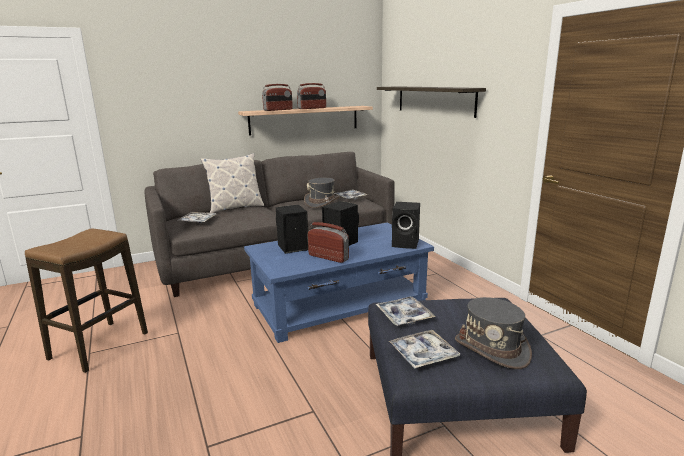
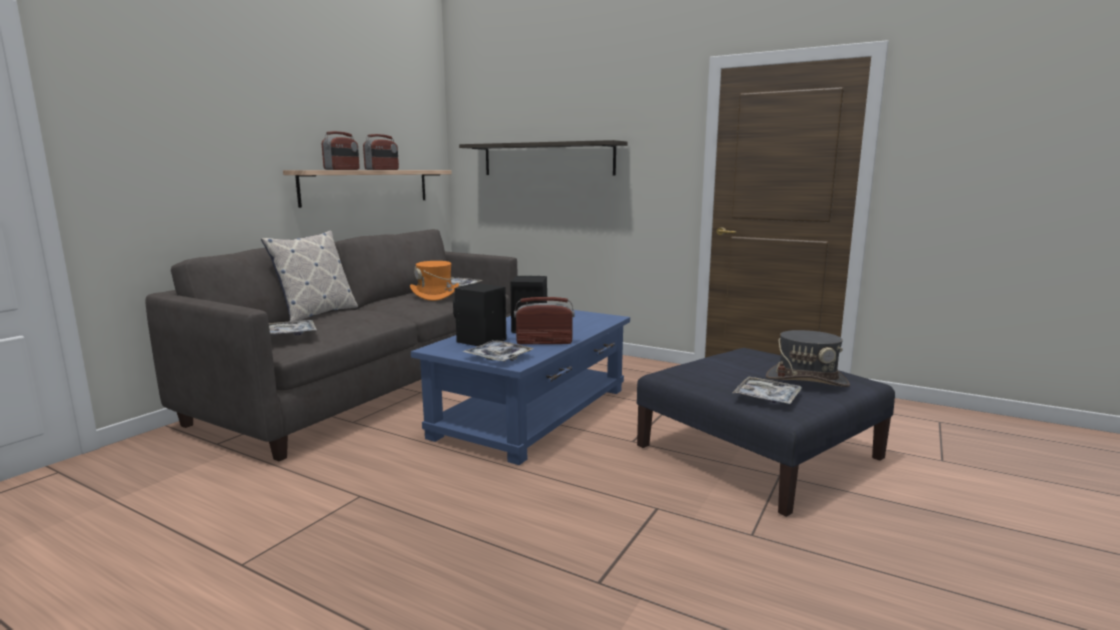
camera: 35 degrees left, 5 degrees down
stool [25,228,148,373] -> none
grey hat [304,178,340,208] -> orange hat [410,261,459,301]
tray [376,297,436,326] -> tray moved to [463,340,534,362]
black speaker [392,202,420,249] -> none

